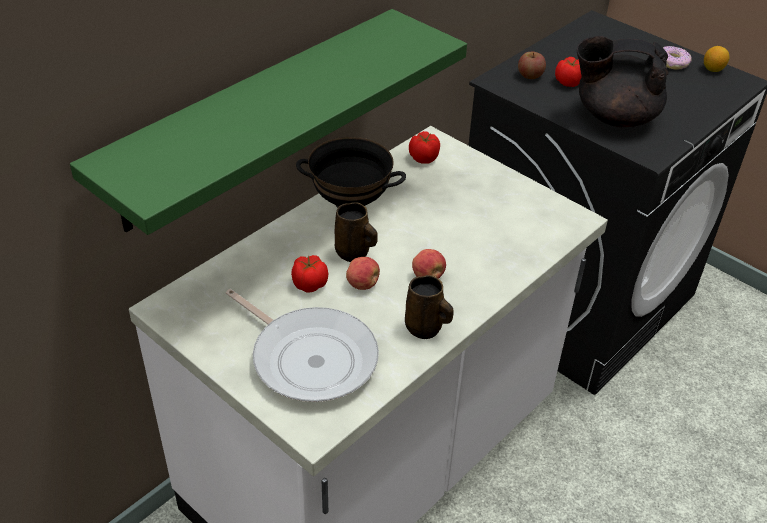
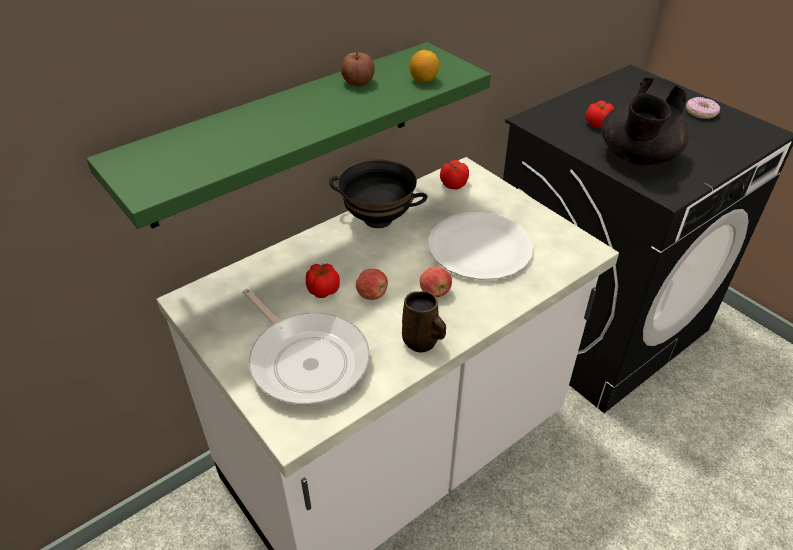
camera: 10 degrees right, 0 degrees up
brown mug [335,202,378,262] -> none
apple [518,52,546,79] -> apple moved to [341,52,375,86]
black teapot [577,36,669,127] -> black teapot turned 75 degrees counterclockwise [601,77,689,165]
lemon [704,46,729,72] -> lemon moved to [410,50,439,83]
none -> white plate [428,212,534,280]

